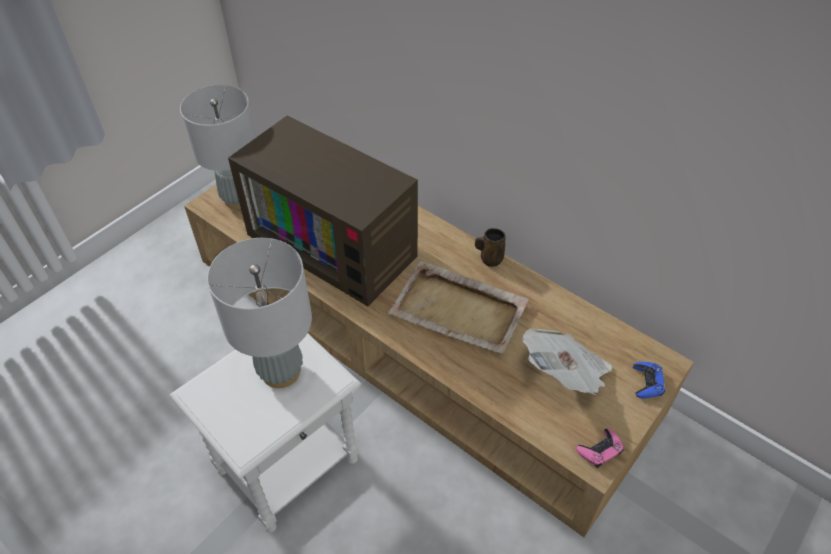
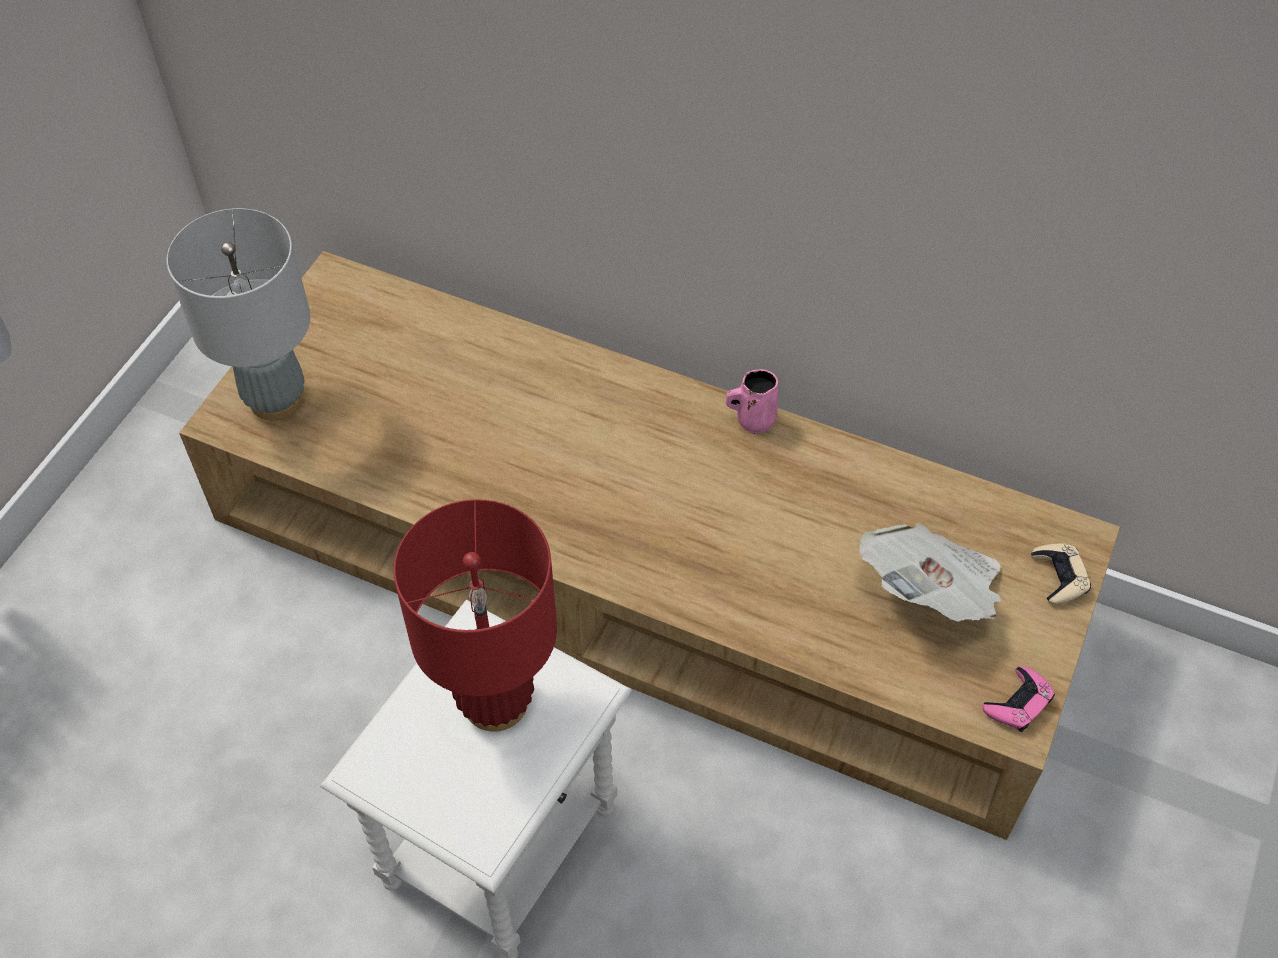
camera: 15 degrees left, 5 degrees up
grey table lamp [207,238,312,388] -> red table lamp [393,499,557,732]
television [228,116,418,306] -> none
beige tray [388,261,529,354] -> none
brown mug [475,228,505,267] -> pink mug [726,369,778,434]
blue game controller [633,362,665,398] -> beige game controller [1031,543,1091,605]

